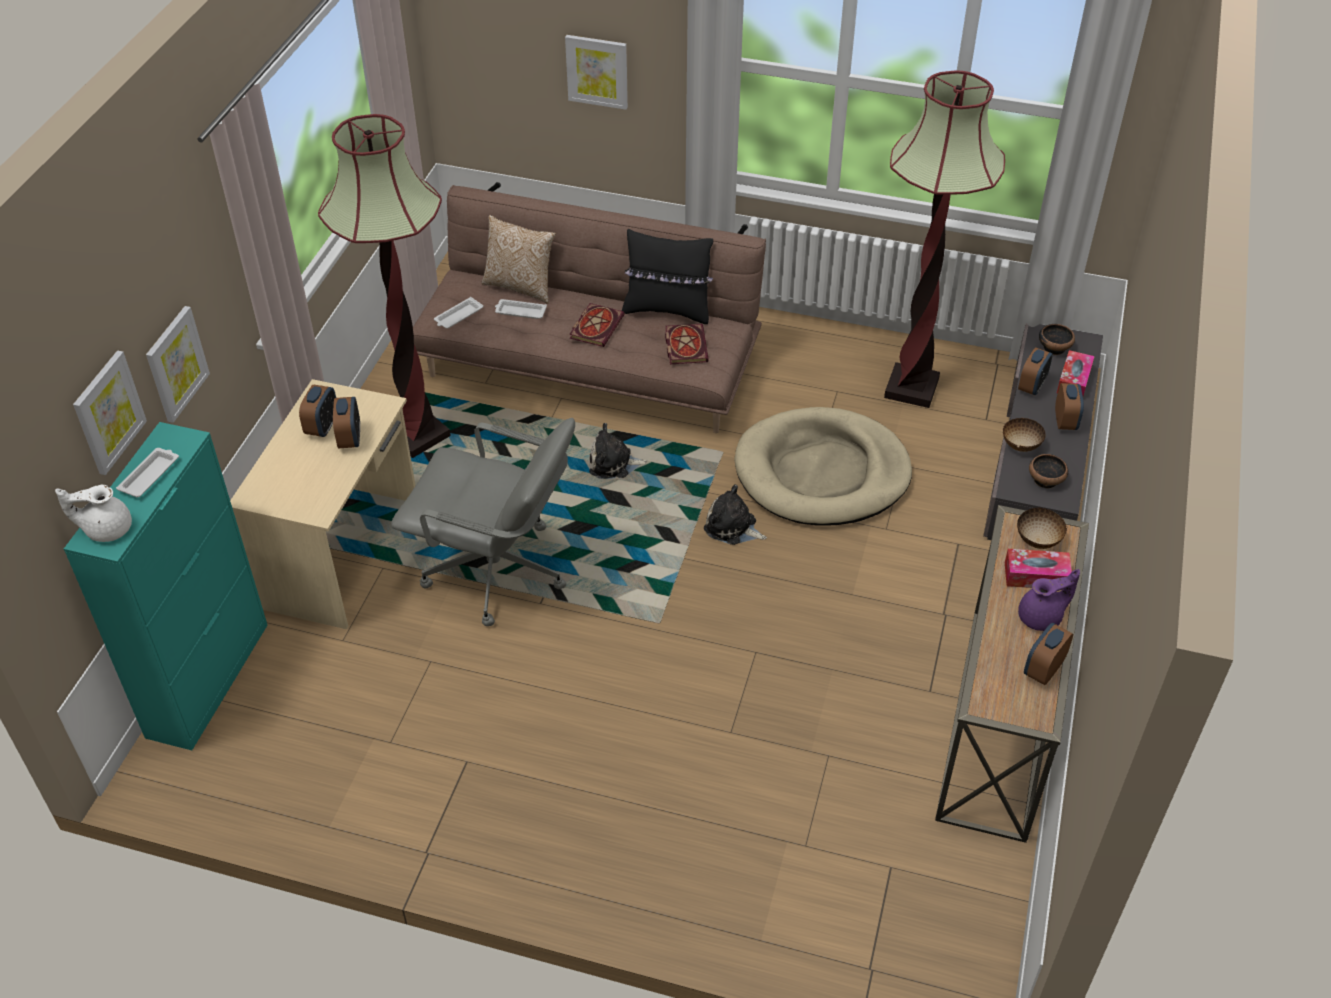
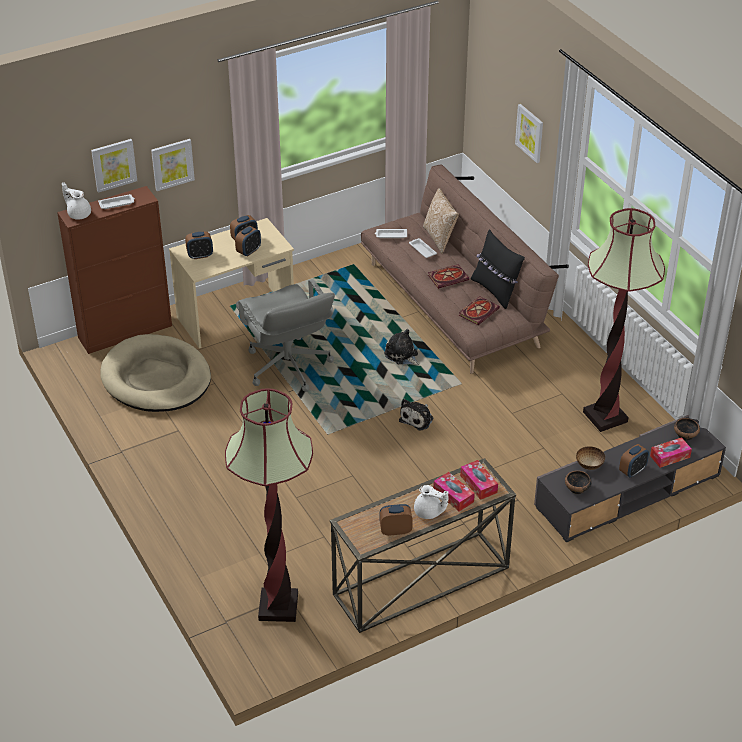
camera: 45 degrees right, 5 degrees down
turquoise cabinet [64,422,267,750] -> brown cabinet [57,186,172,354]
floor lamp [318,114,451,458] -> floor lamp moved to [225,388,313,622]
plush toy [704,484,767,545] -> plush toy turned 135 degrees counterclockwise [399,399,433,430]
beige dog bed [734,407,912,526] -> beige dog bed moved to [100,334,211,412]
bowl [1017,508,1067,549] -> tissue box [460,460,498,500]
alarm clock [1018,347,1053,395] -> alarm clock moved to [185,231,213,259]
purple teapot [1018,569,1080,631] -> white teapot [414,485,448,519]

